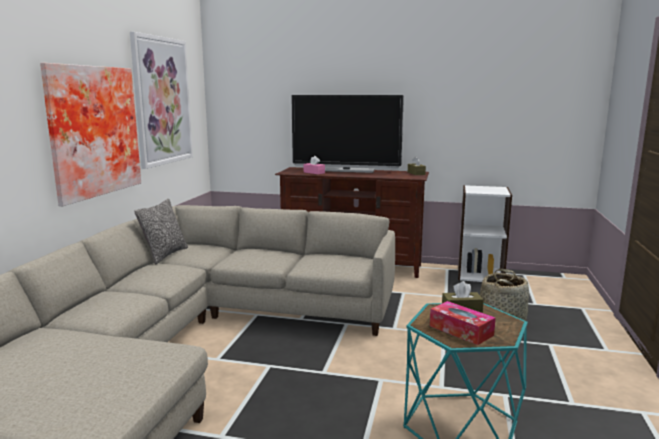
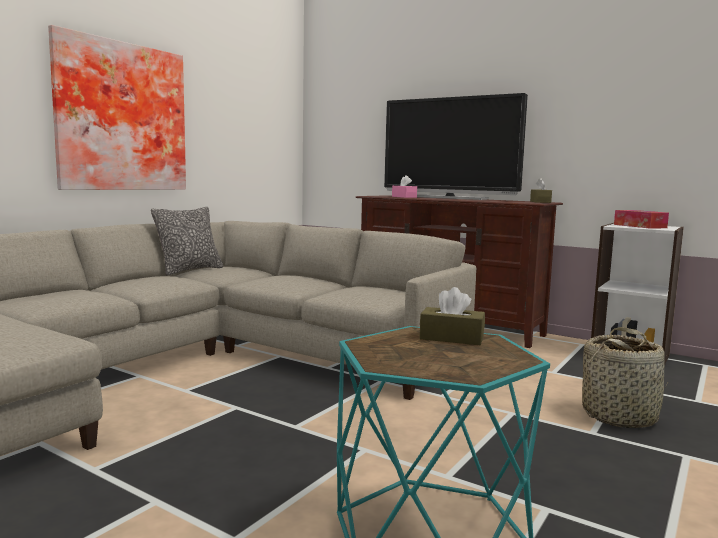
camera: 20 degrees right, 5 degrees down
picture [130,32,193,169] -> none
tissue box [430,301,496,345] -> tissue box moved to [614,210,669,229]

